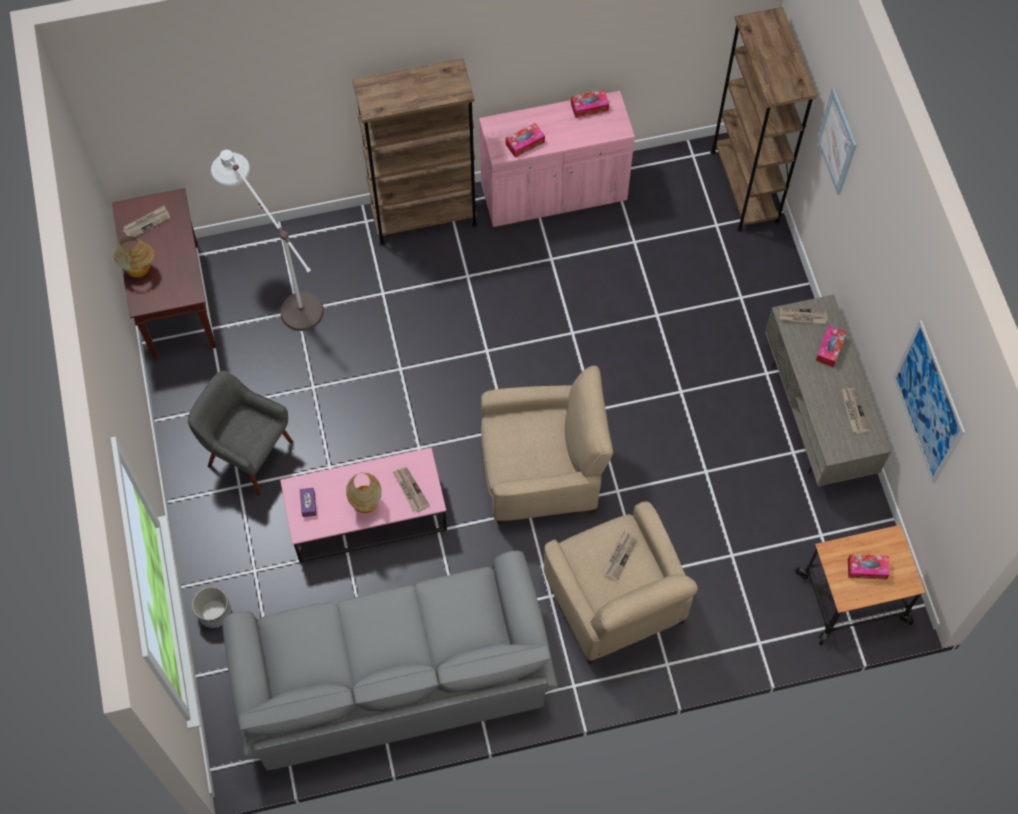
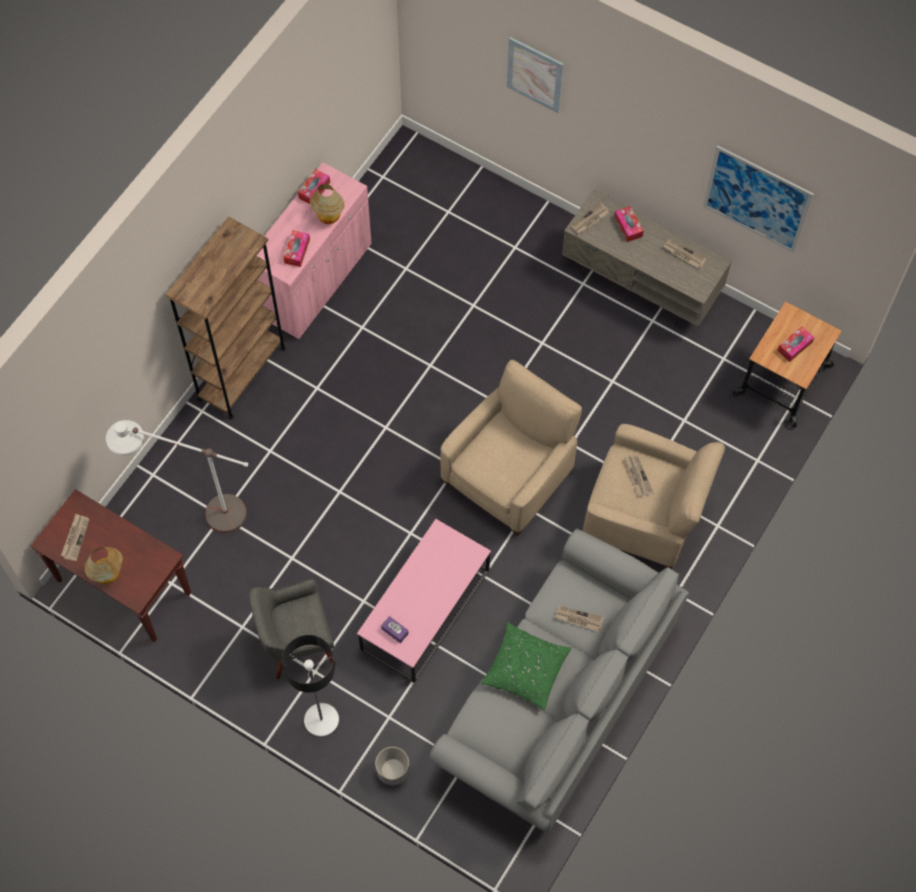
camera: 45 degrees left, 0 degrees up
table lamp [346,473,382,513] -> table lamp moved to [310,184,344,224]
newspaper [393,467,430,512] -> newspaper moved to [554,606,604,631]
brown bookcase [711,7,817,232] -> none
none -> floor lamp [282,635,340,738]
none -> green pillow [481,622,571,710]

